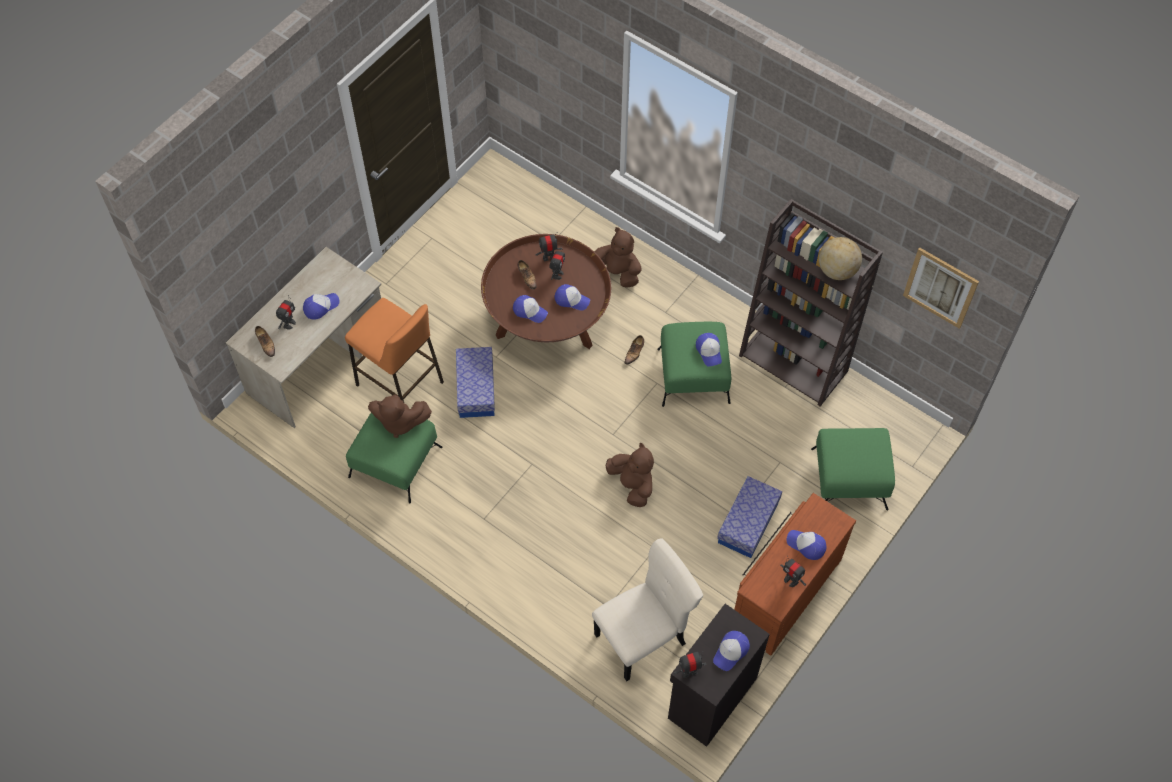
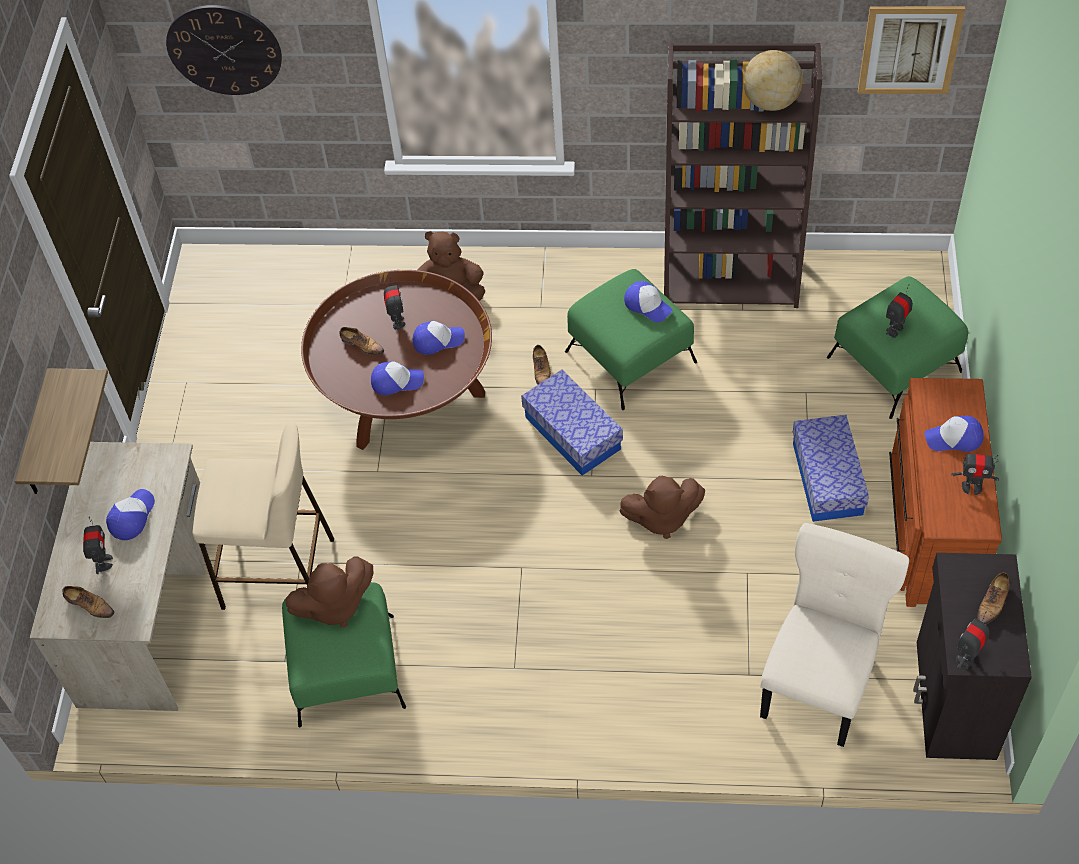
camera: 30 degrees left, 5 degrees down
orange stool [345,298,444,403] -> beige stool [193,421,334,610]
storage box [456,347,495,418] -> storage box moved to [521,370,623,476]
toy robot [535,233,561,261] -> toy robot moved to [886,284,912,338]
brown plush toy [605,443,654,507] -> brown plush toy turned 150 degrees clockwise [619,476,705,539]
cap [713,631,750,671] -> shoe [977,572,1010,625]
none -> shelf [15,368,108,494]
none -> wall clock [166,5,282,95]

